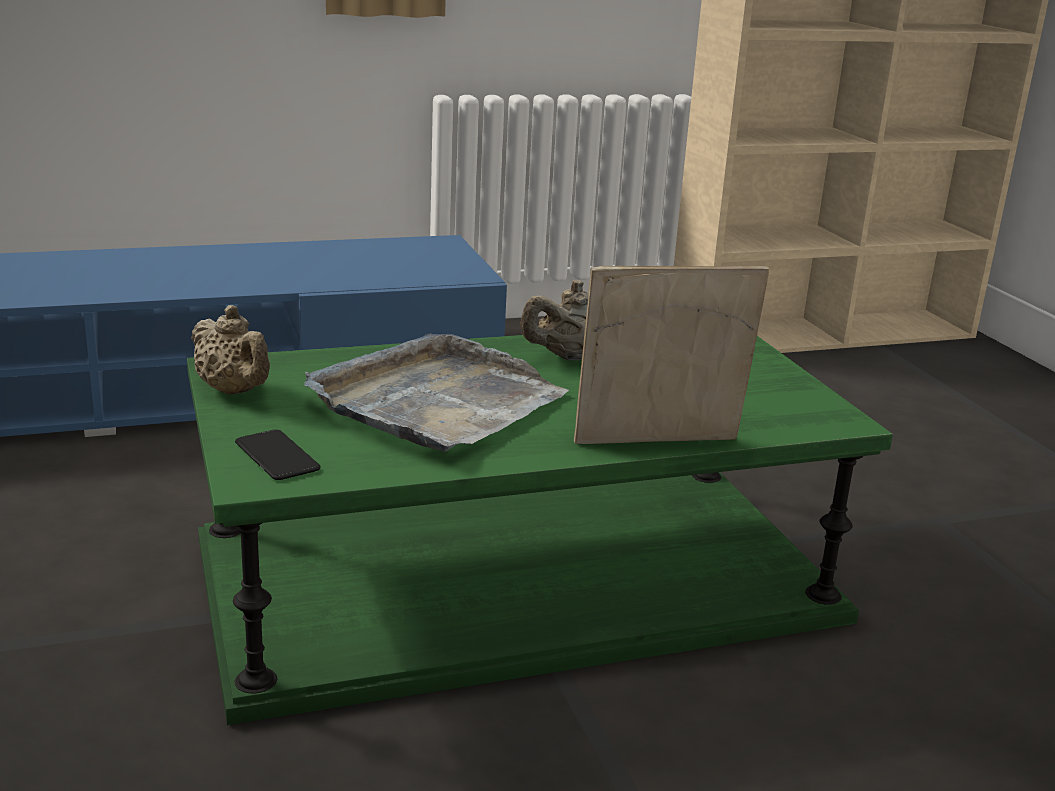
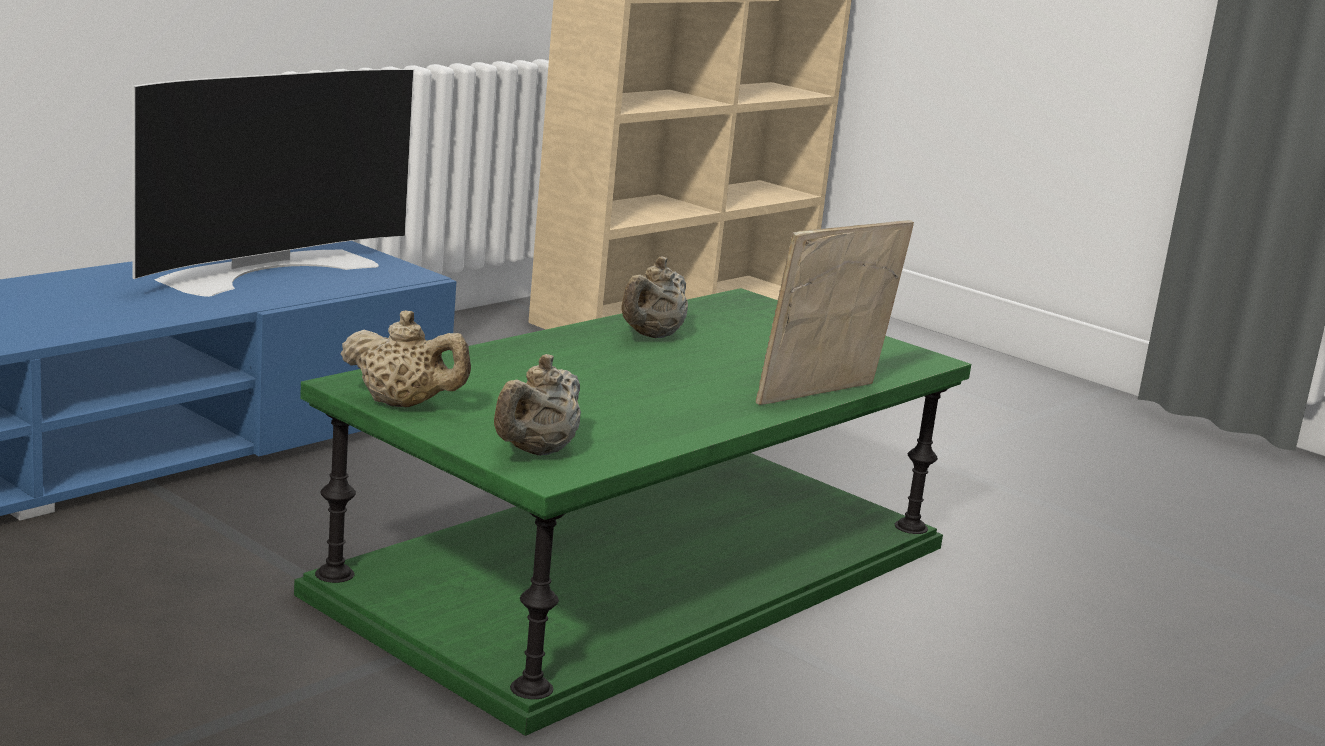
camera: 30 degrees left, 5 degrees down
phone [234,430,321,480] -> beige teapot [494,354,581,456]
grey tray [304,333,569,452] -> none
none -> television [132,69,414,297]

